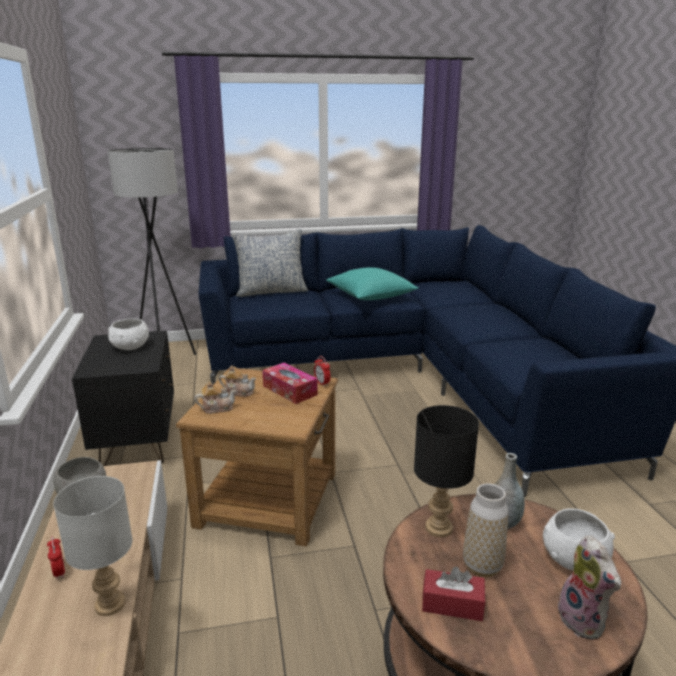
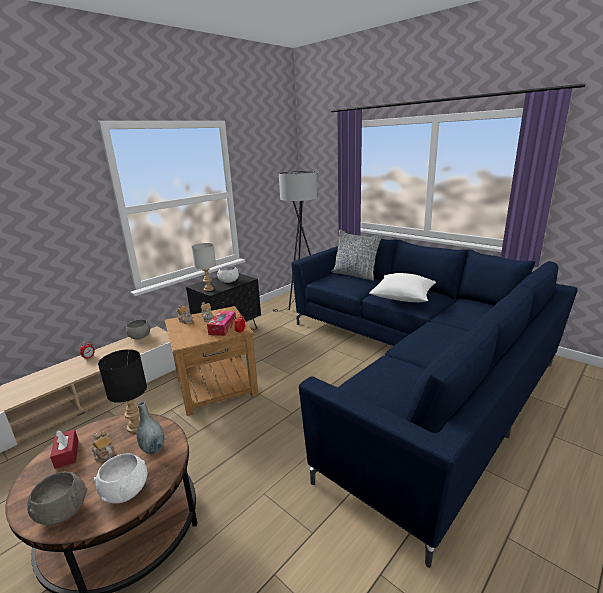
camera: 55 degrees right, 0 degrees up
grey table lamp [53,476,133,616] -> grey table lamp moved to [192,243,216,291]
turquoise pillow [326,267,419,300] -> white pillow [369,273,436,302]
vase [463,483,508,577] -> teapot [92,431,115,462]
plush toy [555,535,621,640] -> grey bowl [27,472,87,525]

